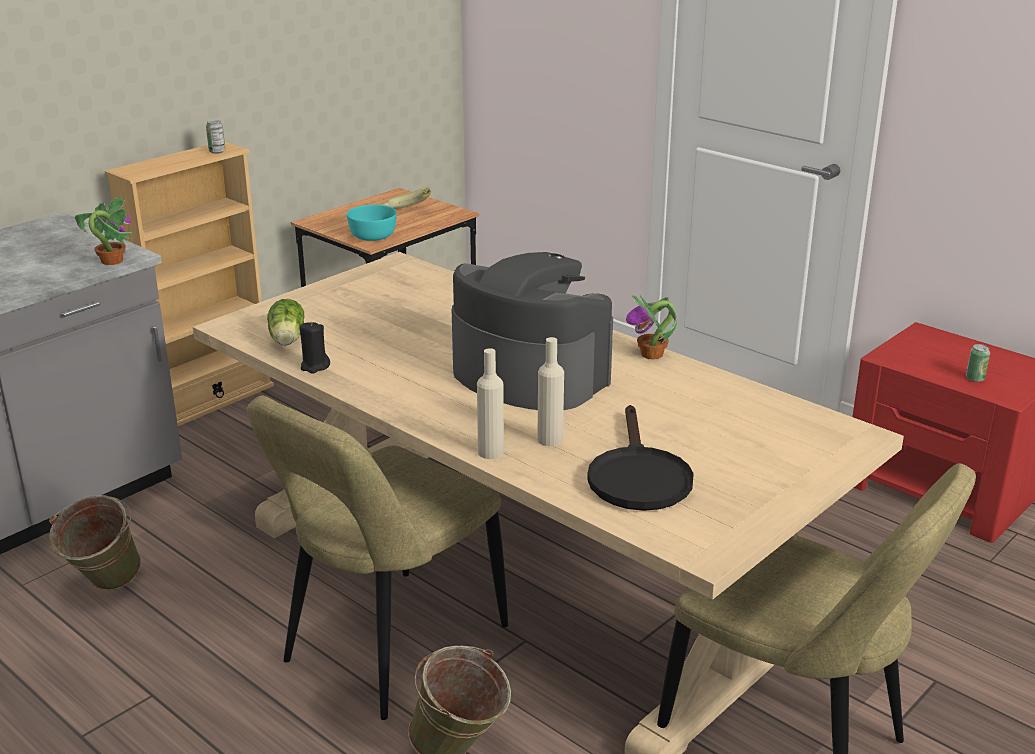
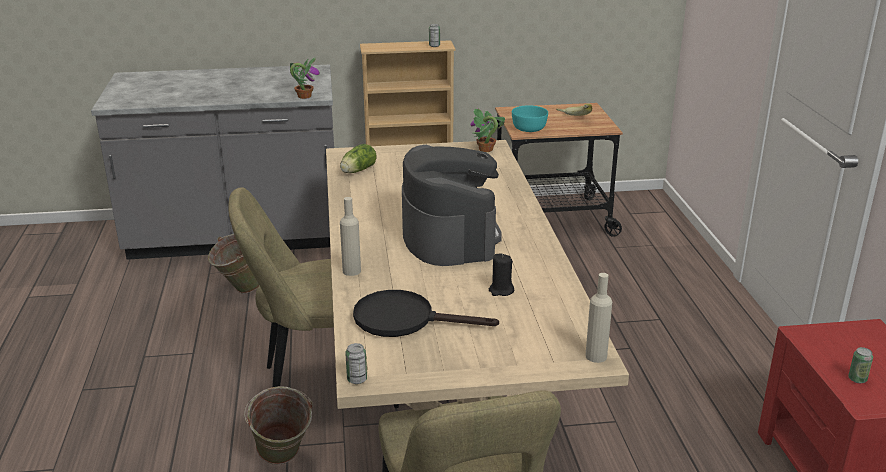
camera: 40 degrees right, 0 degrees up
black candle [300,321,330,374] -> black candle moved to [489,254,514,296]
beige bottle [537,337,564,446] -> beige bottle moved to [585,273,612,363]
black frying pan [587,405,694,511] -> black frying pan turned 60 degrees clockwise [353,290,499,337]
potted plant [626,294,677,359] -> potted plant moved to [471,108,505,152]
none -> can [345,343,367,384]

